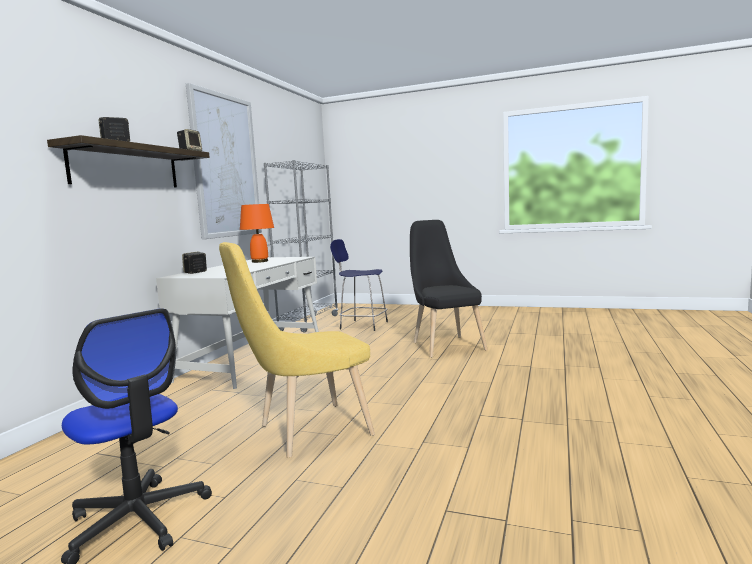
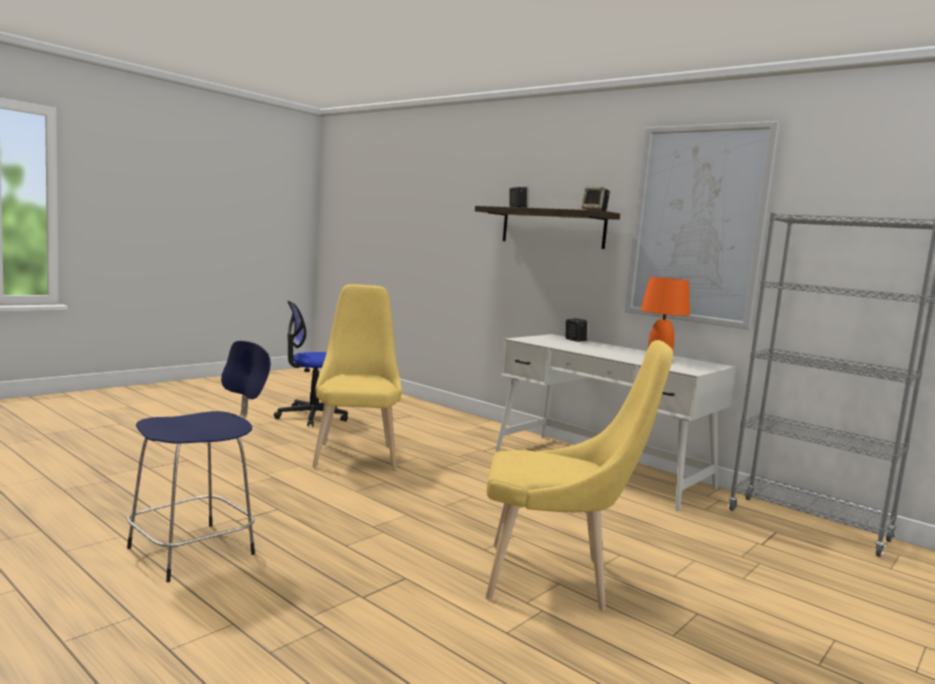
camera: 110 degrees right, 0 degrees up
blue stool [330,239,388,331] -> blue stool moved to [127,341,271,582]
black chair [410,220,488,358] -> yellow chair [485,340,673,611]

